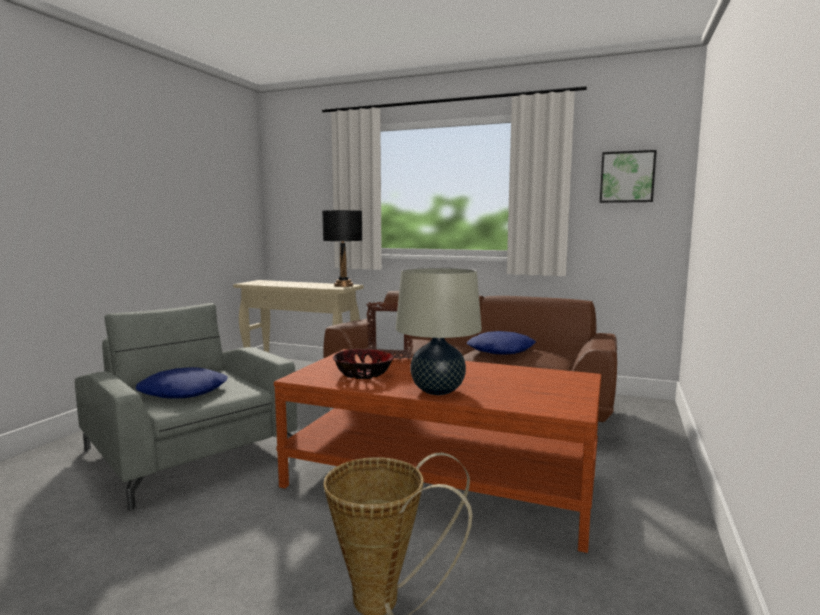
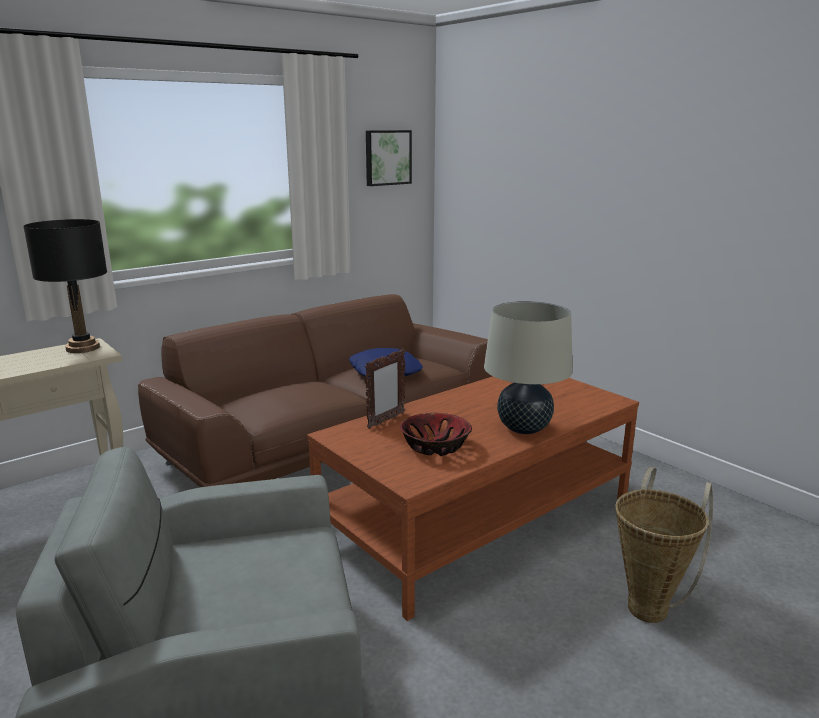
camera: 60 degrees left, 10 degrees up
blue pillow [136,367,228,399] -> none

